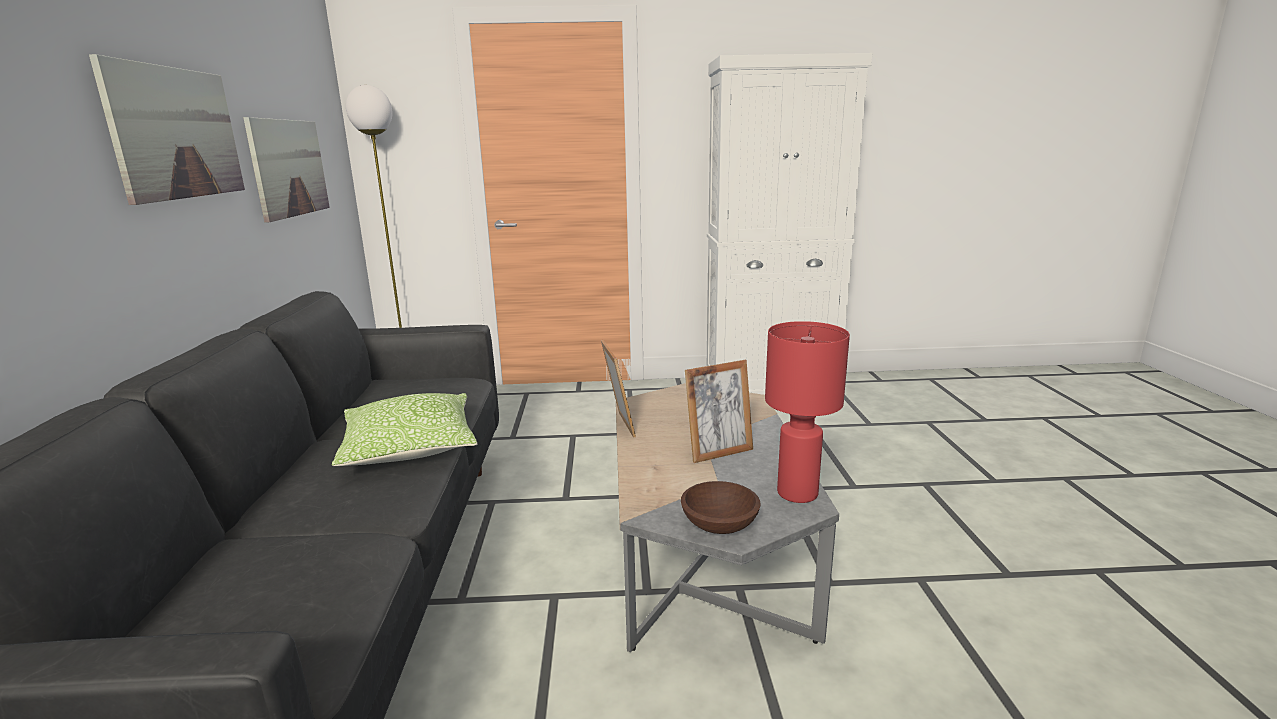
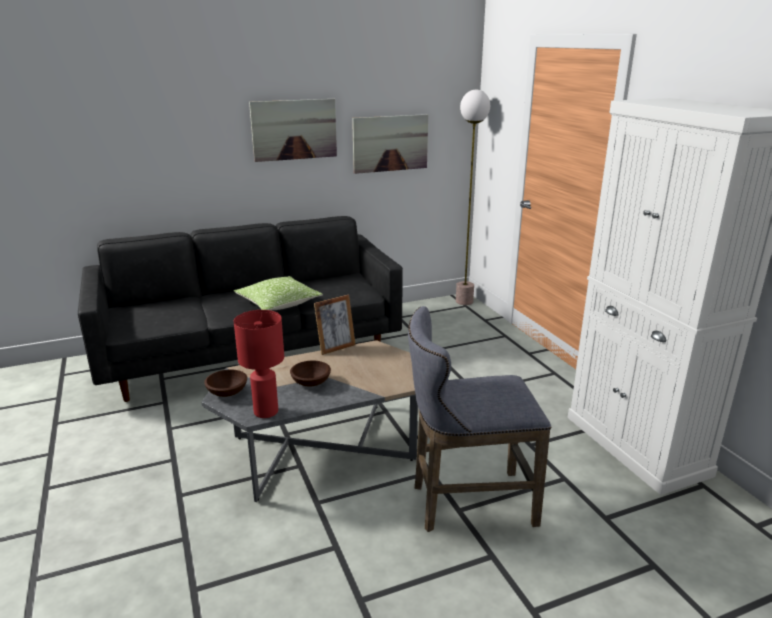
camera: 70 degrees right, 5 degrees up
picture frame [685,360,753,463] -> brown bowl [290,360,331,387]
none -> grey stool [408,306,551,532]

